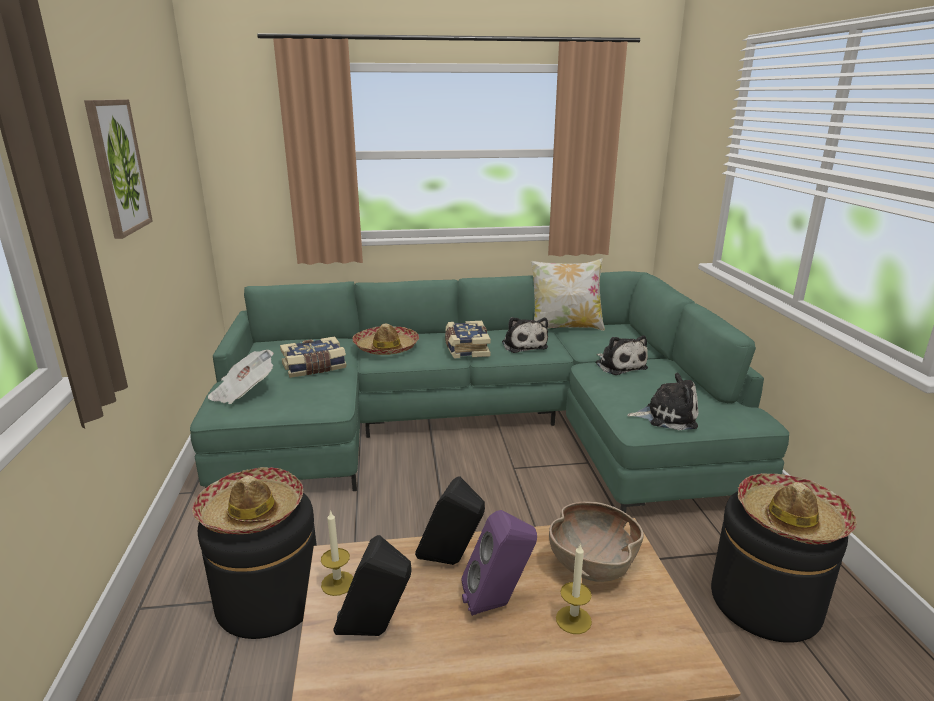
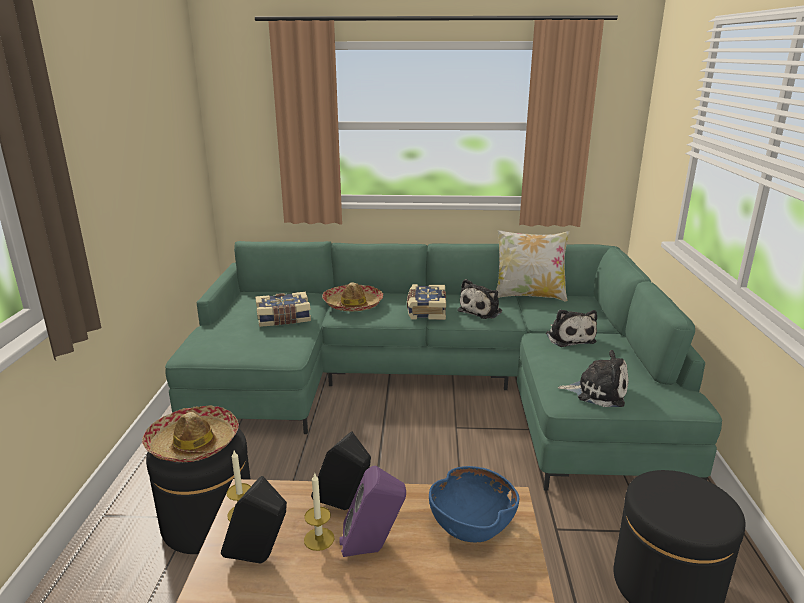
camera: 10 degrees right, 0 degrees up
picture [84,99,153,239] -> none
newspaper [208,350,274,404] -> none
plush toy [502,317,548,353] -> plush toy turned 45 degrees clockwise [458,279,502,319]
brown bowl [549,502,644,582] -> blue bowl [429,466,519,542]
candle [556,543,592,634] -> candle moved to [304,472,334,551]
hat [738,473,857,544] -> none

